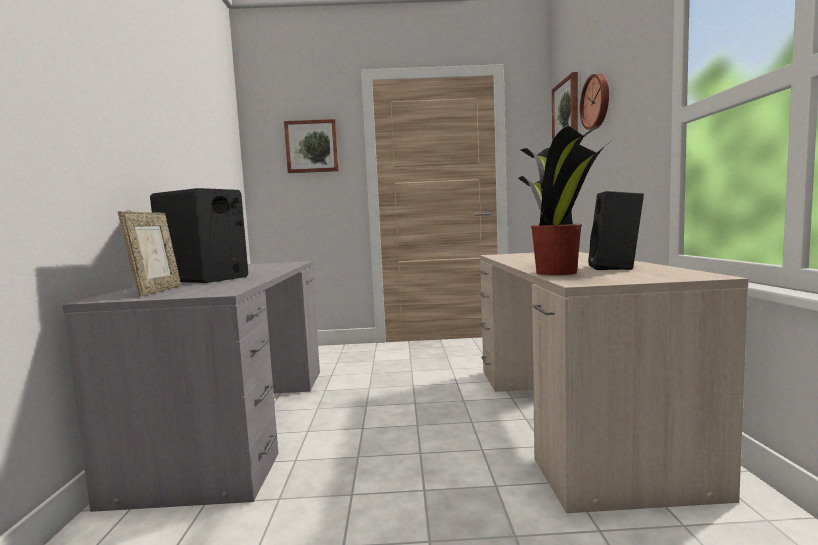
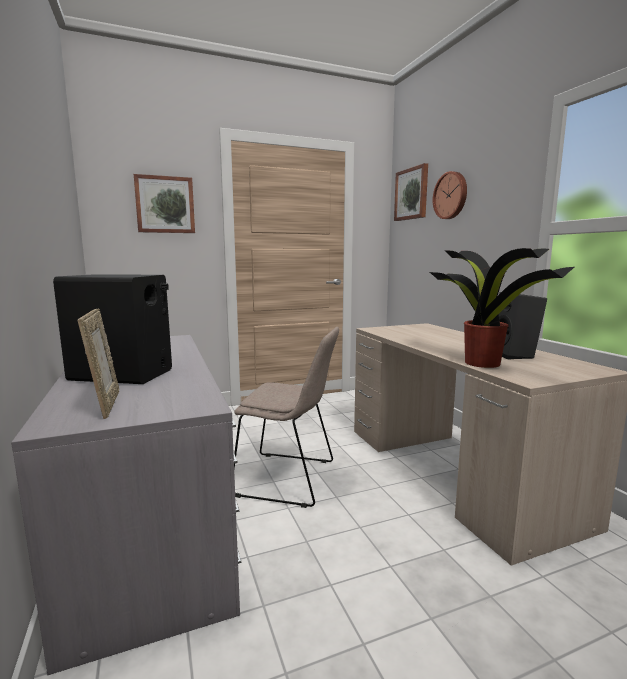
camera: 20 degrees left, 5 degrees up
none -> beige chair [234,327,339,508]

